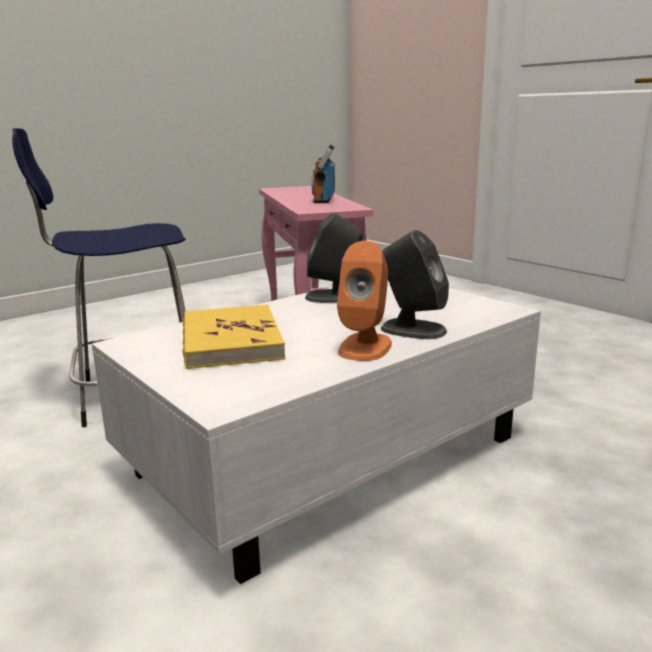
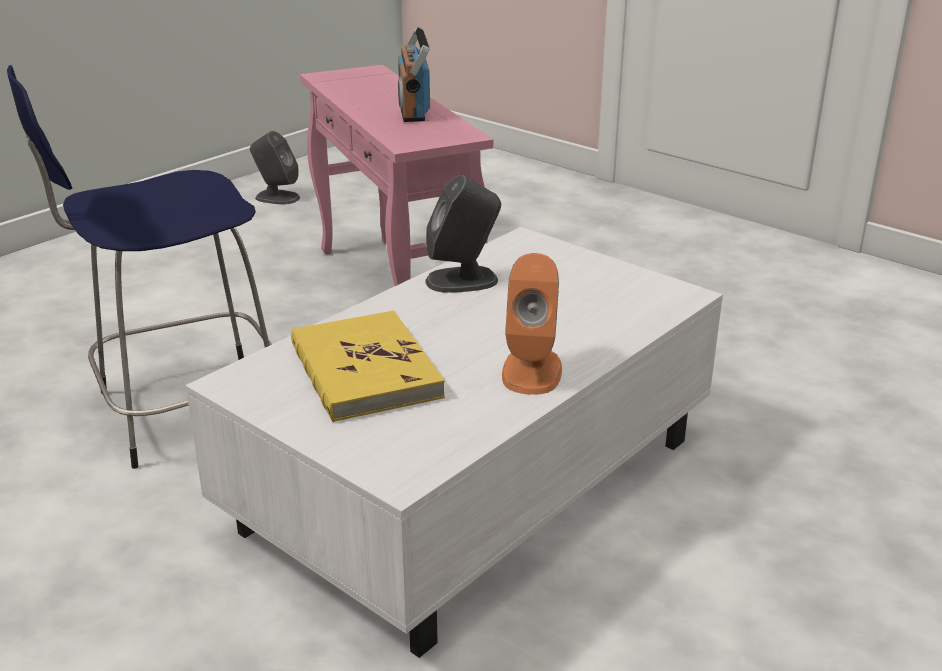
camera: 10 degrees left, 10 degrees up
grey speaker [381,230,449,339] -> grey speaker moved to [250,131,300,204]

